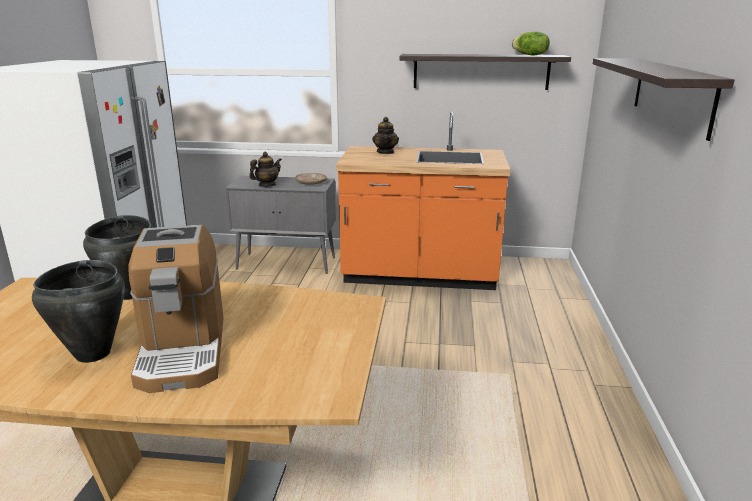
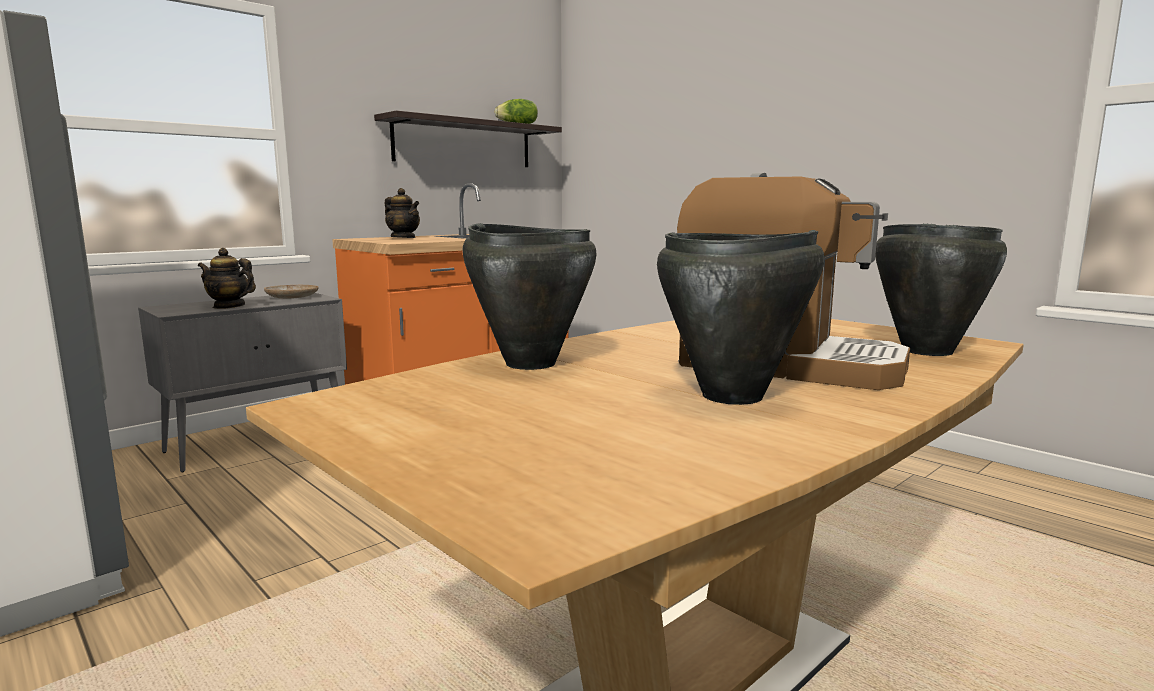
camera: 50 degrees left, 10 degrees down
teapot [249,152,282,187] -> teapot turned 75 degrees counterclockwise [198,248,256,309]
shelf [593,58,734,141] -> none
none -> black cooking pot [875,223,1007,356]

